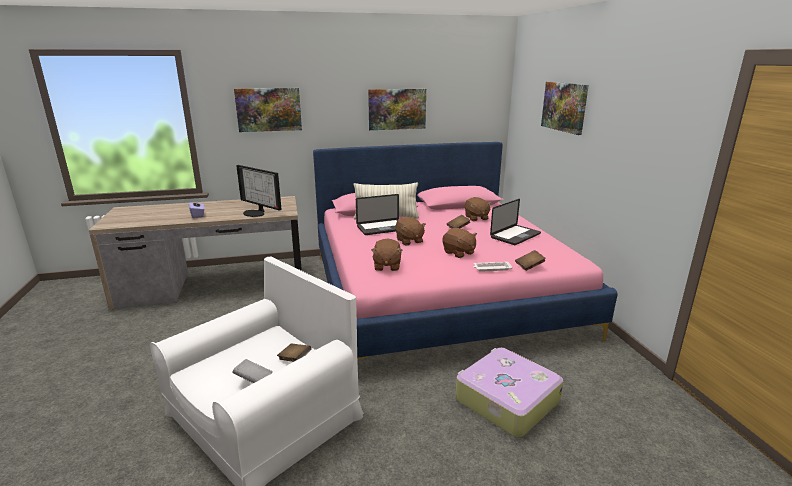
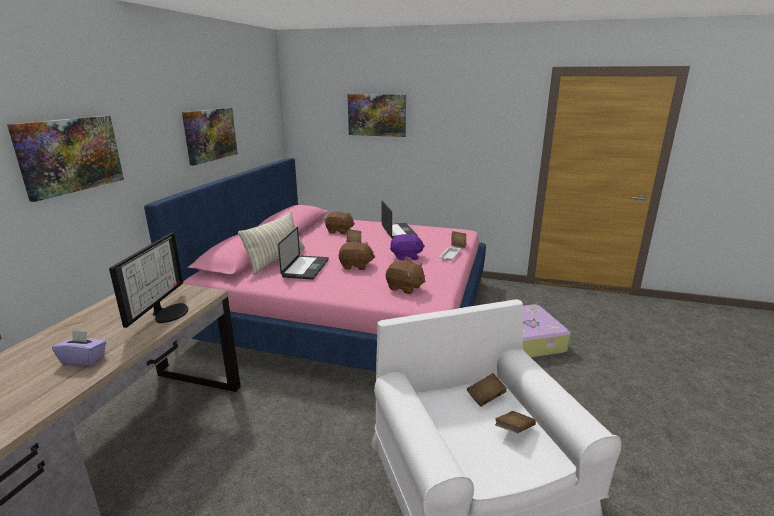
camera: 60 degrees left, 0 degrees up
grey book [232,359,272,383] -> brown book [495,411,536,433]
monitor [236,165,282,217] -> monitor turned 60 degrees counterclockwise [109,233,189,328]
brown plush toy [442,228,477,258] -> purple plush toy [390,234,425,260]

